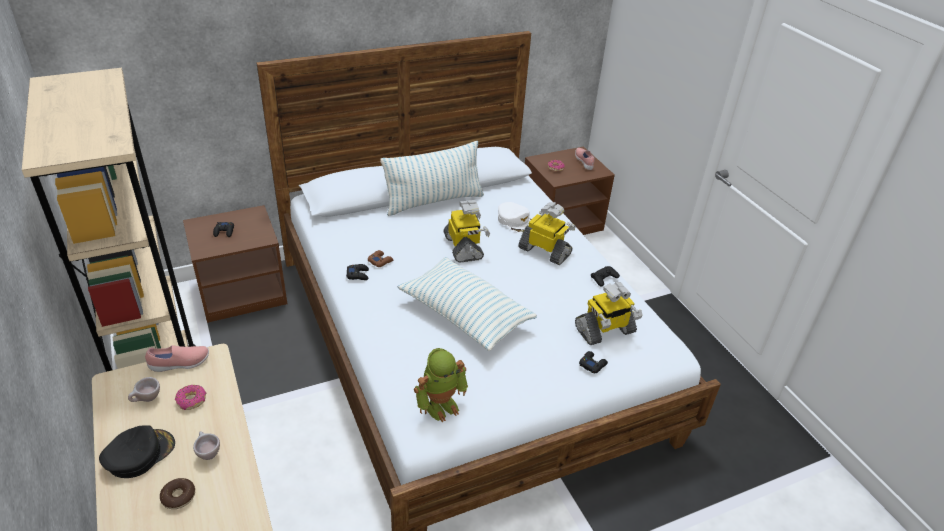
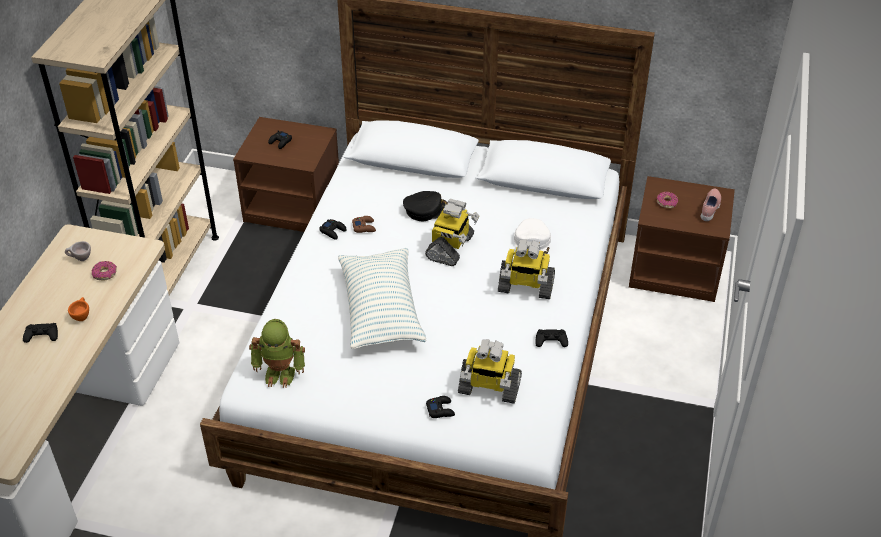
camera: 40 degrees right, 5 degrees up
black cap [99,426,175,478] -> black cap moved to [403,191,448,221]
pink shoe [145,345,209,372] -> none
donut [160,478,195,509] -> black game controller [23,323,58,343]
beige cup [193,431,220,460] -> orange cup [68,297,89,321]
pillow [380,141,484,216] -> none
toy robot [518,202,576,265] -> toy robot turned 120 degrees clockwise [498,239,555,299]

